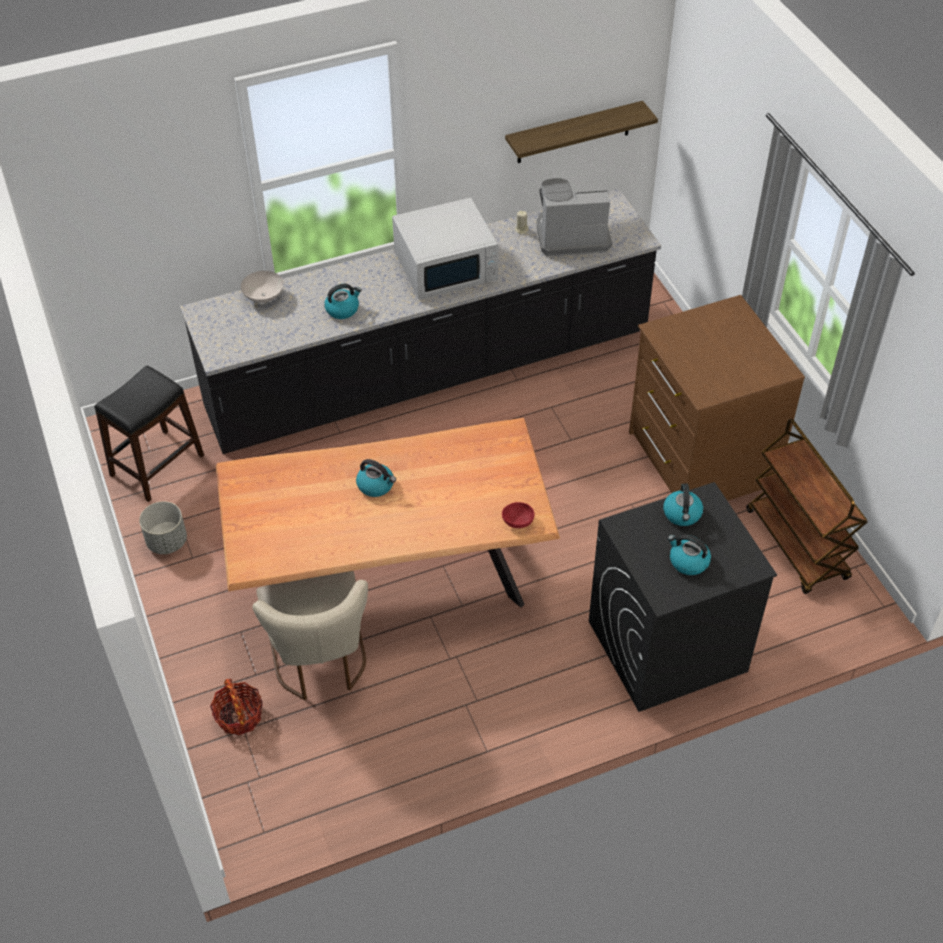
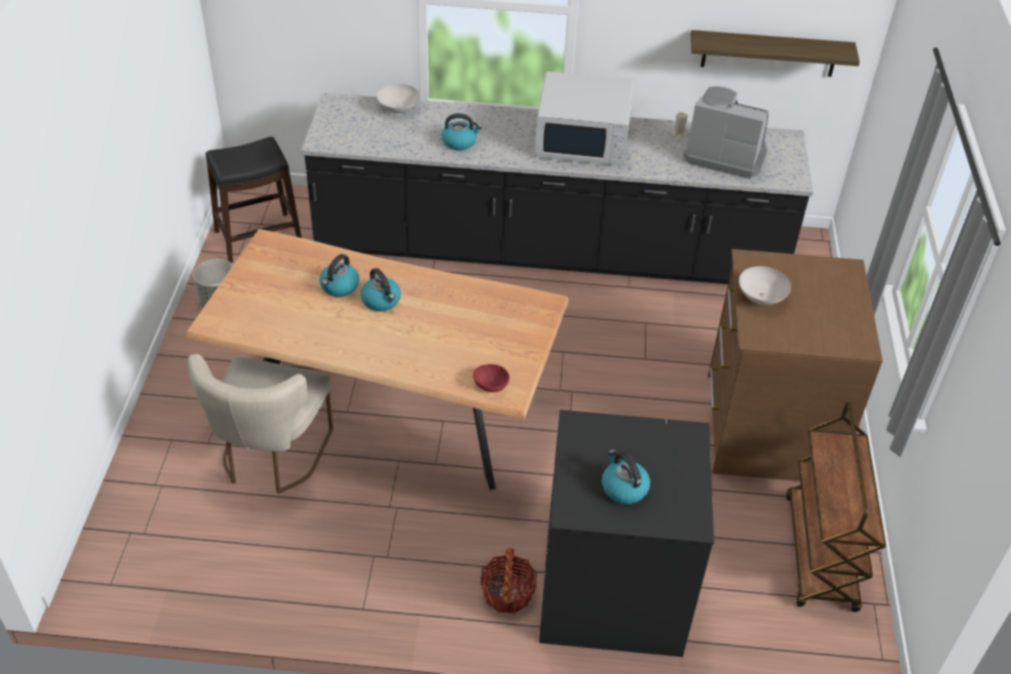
camera: 25 degrees right, 5 degrees down
basket [210,679,263,735] -> basket moved to [480,548,537,614]
kettle [663,483,703,526] -> kettle moved to [320,254,359,297]
none -> white bowl [739,266,791,305]

